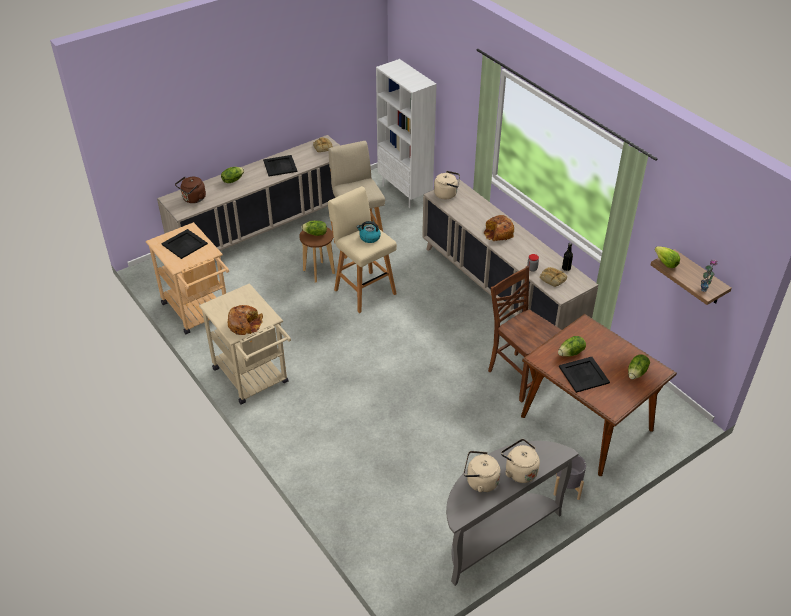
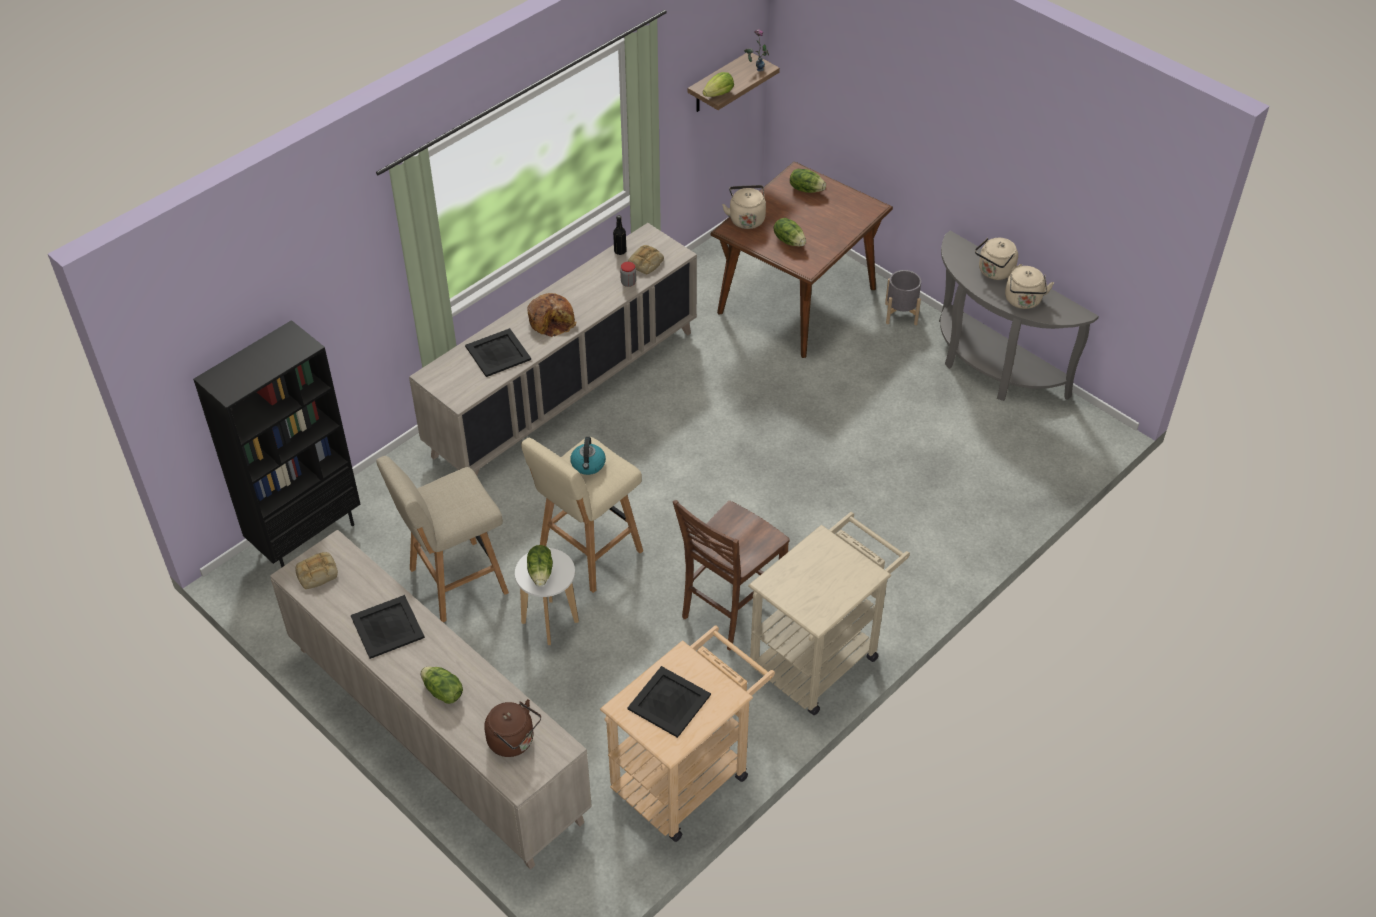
camera: 100 degrees left, 5 degrees up
bread [228,305,263,335] -> none
brown stool [299,227,335,283] -> white stool [515,548,579,645]
white bookcase [376,59,437,208] -> black bookcase [193,320,360,568]
beige kettle [434,171,460,199] -> beige kettle moved to [722,185,766,229]
brown chair [488,266,562,403] -> brown chair moved to [673,500,789,650]
black tray [559,357,610,393] -> black tray moved to [465,328,531,377]

